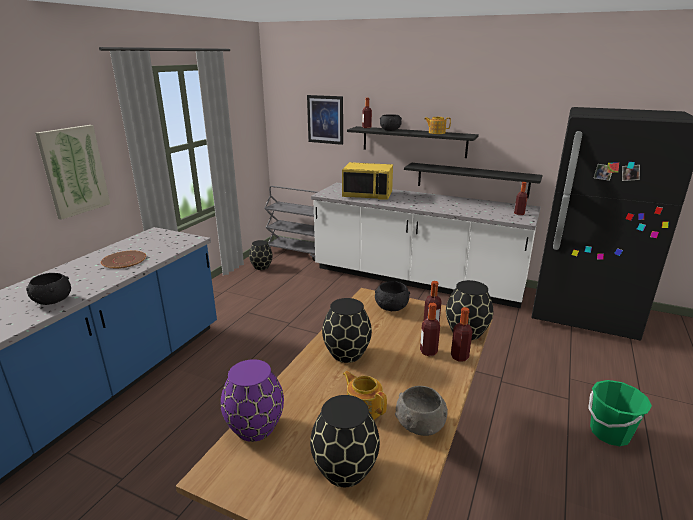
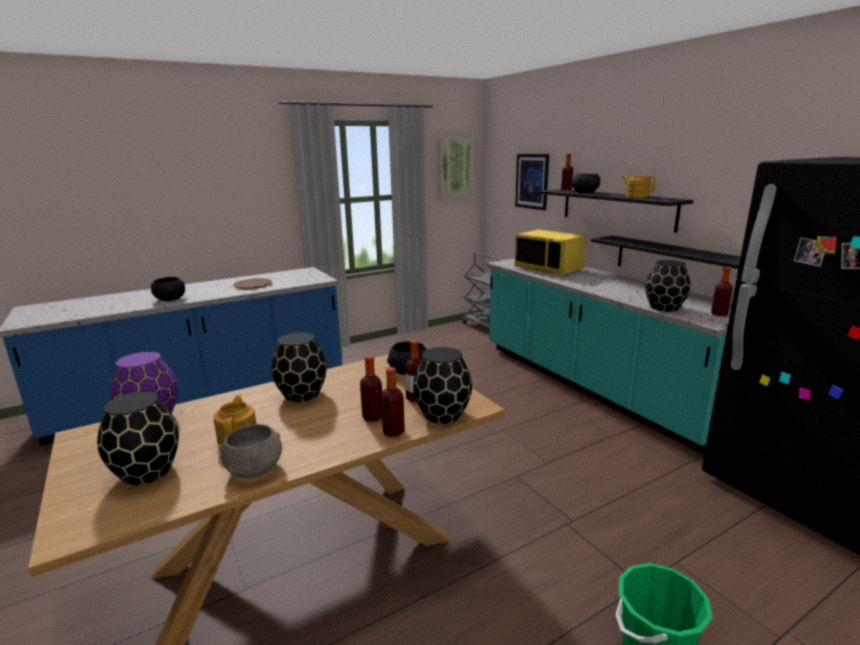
camera: 35 degrees right, 5 degrees down
picture [35,125,110,220] -> picture moved to [438,138,474,200]
black vase [249,240,273,270] -> black vase moved to [645,260,690,312]
white counter [311,182,541,308] -> turquoise counter [487,258,732,455]

